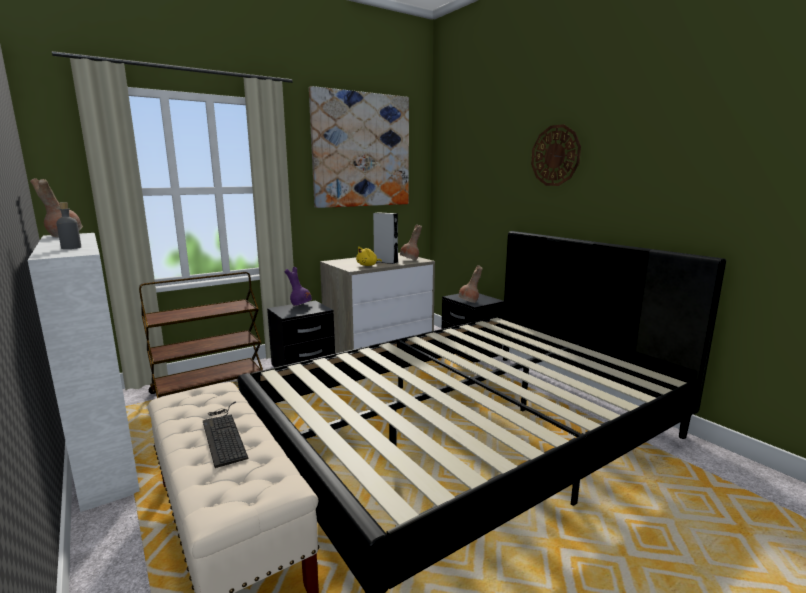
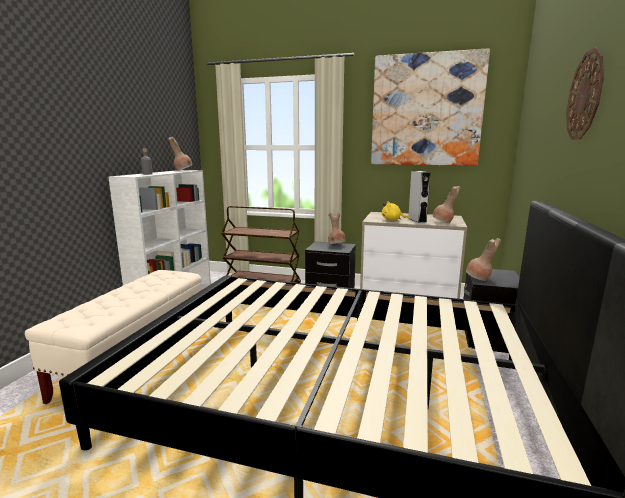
camera: 50 degrees right, 0 degrees up
keyboard [203,401,248,468] -> none
purple vase [285,267,312,307] -> brown vase [328,212,346,244]

